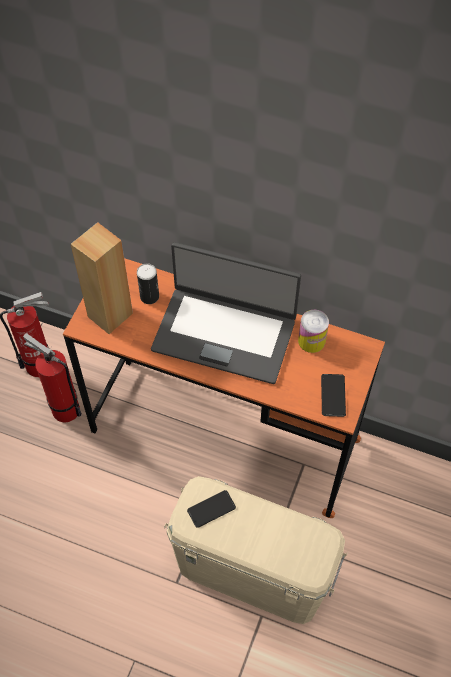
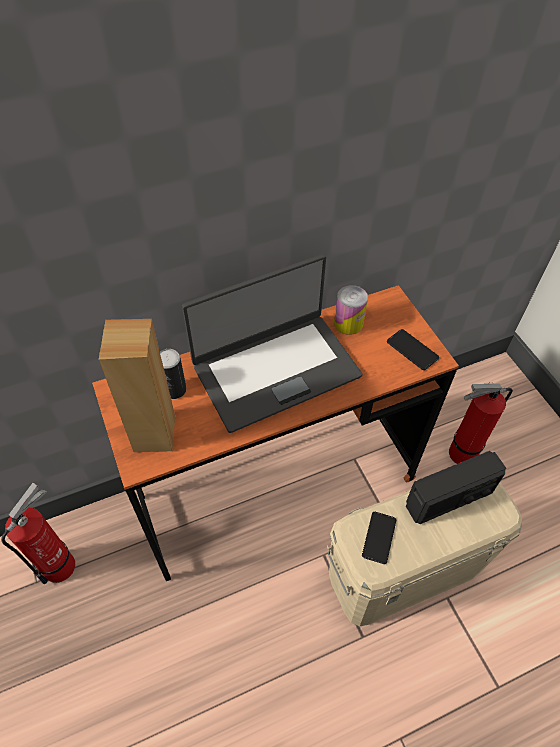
camera: 45 degrees left, 5 degrees down
fire extinguisher [23,333,82,422] -> fire extinguisher moved to [449,382,513,464]
none -> radio [406,451,506,524]

